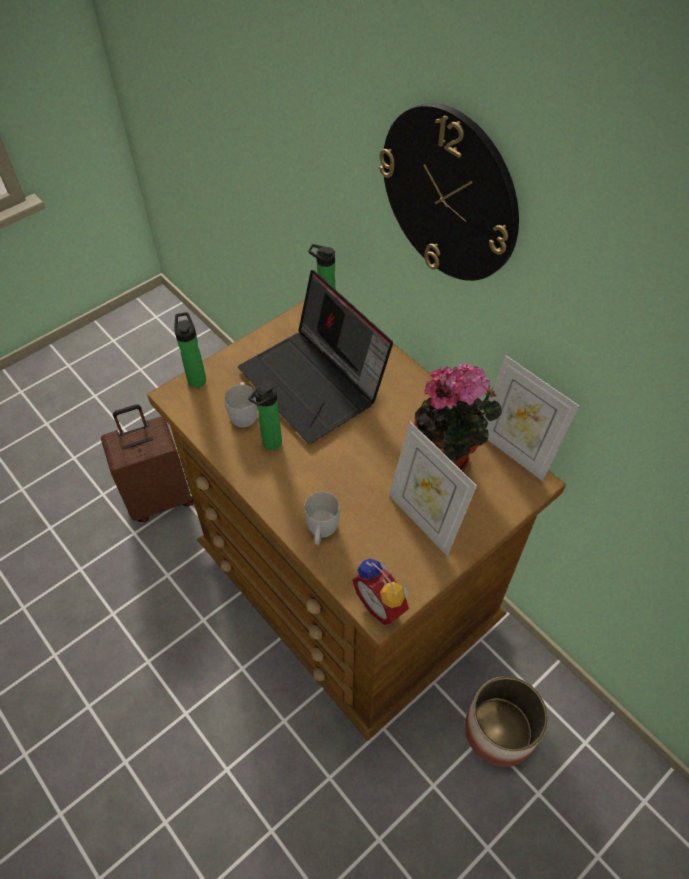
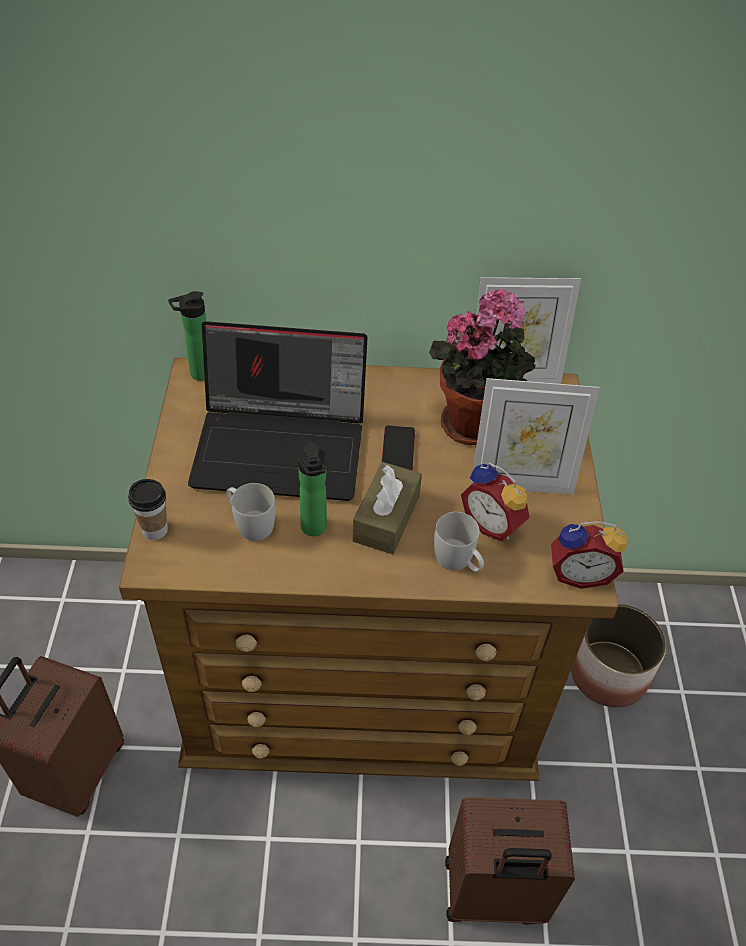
camera: 50 degrees left, 5 degrees down
bottle [174,312,206,388] -> cup [128,479,168,540]
wall clock [379,103,519,281] -> none
none -> brown tissue box [352,462,422,554]
none -> phone [381,425,415,471]
none -> brown suitcase [445,797,575,925]
none -> alarm clock [461,462,530,541]

